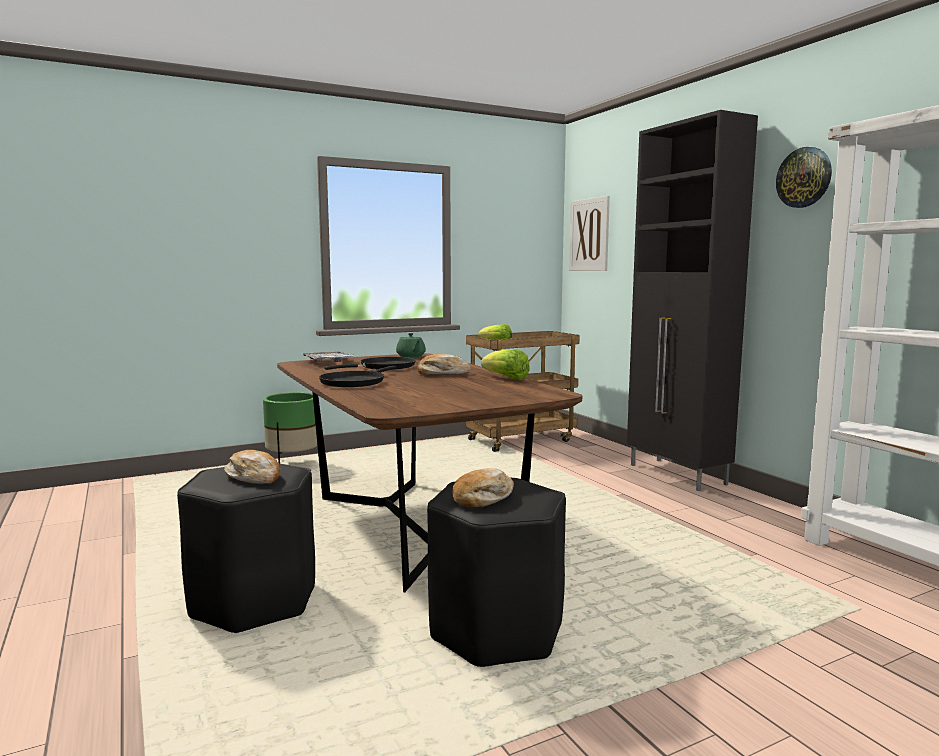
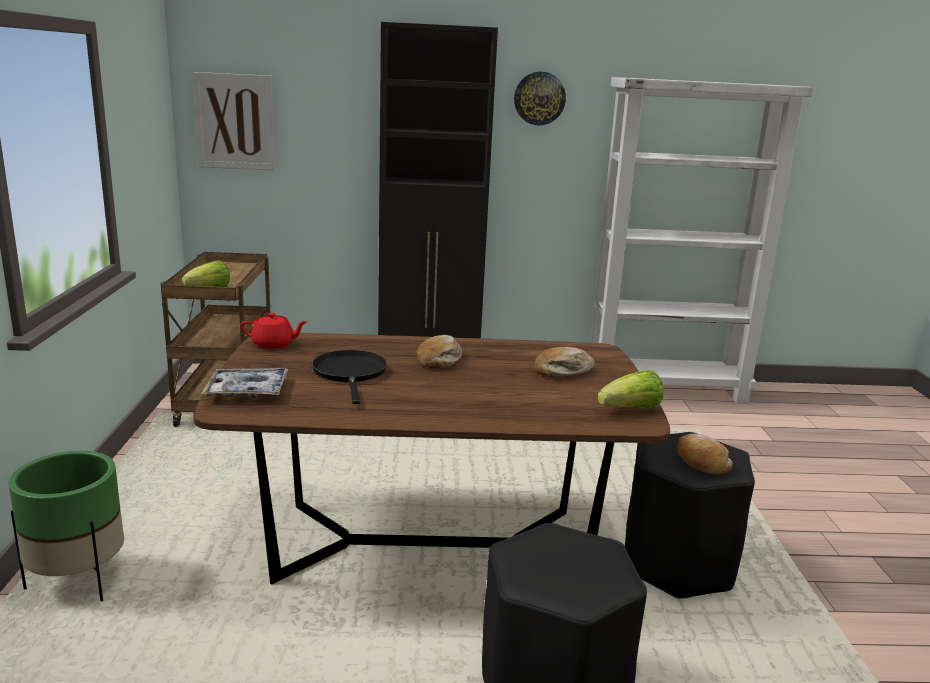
camera: 65 degrees left, 10 degrees up
bread [224,450,280,484] -> bread moved to [534,347,595,378]
black frying pan [319,366,396,387] -> none
green teapot [396,333,426,357] -> red teapot [240,312,308,349]
lettuce [481,349,530,380] -> lettuce moved to [598,370,663,409]

